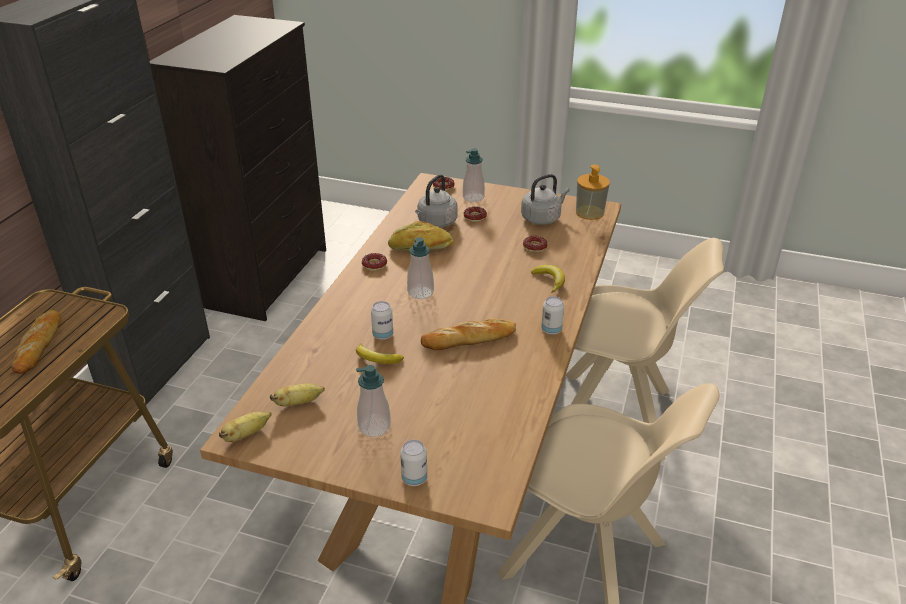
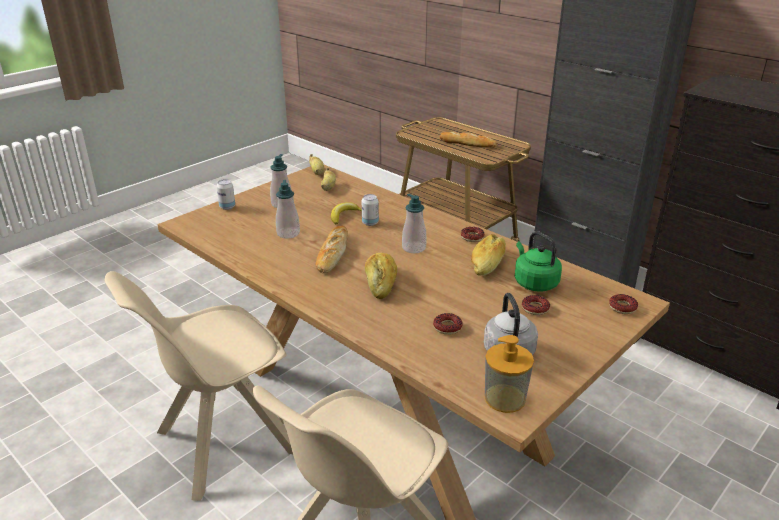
camera: 115 degrees right, 5 degrees down
grey kettle [415,174,458,228] -> green kettle [515,231,562,292]
soap dispenser [463,148,485,202] -> soap dispenser moved to [276,180,300,239]
banana [531,265,565,293] -> none
can [541,296,564,335] -> none
none -> bread [365,253,397,299]

